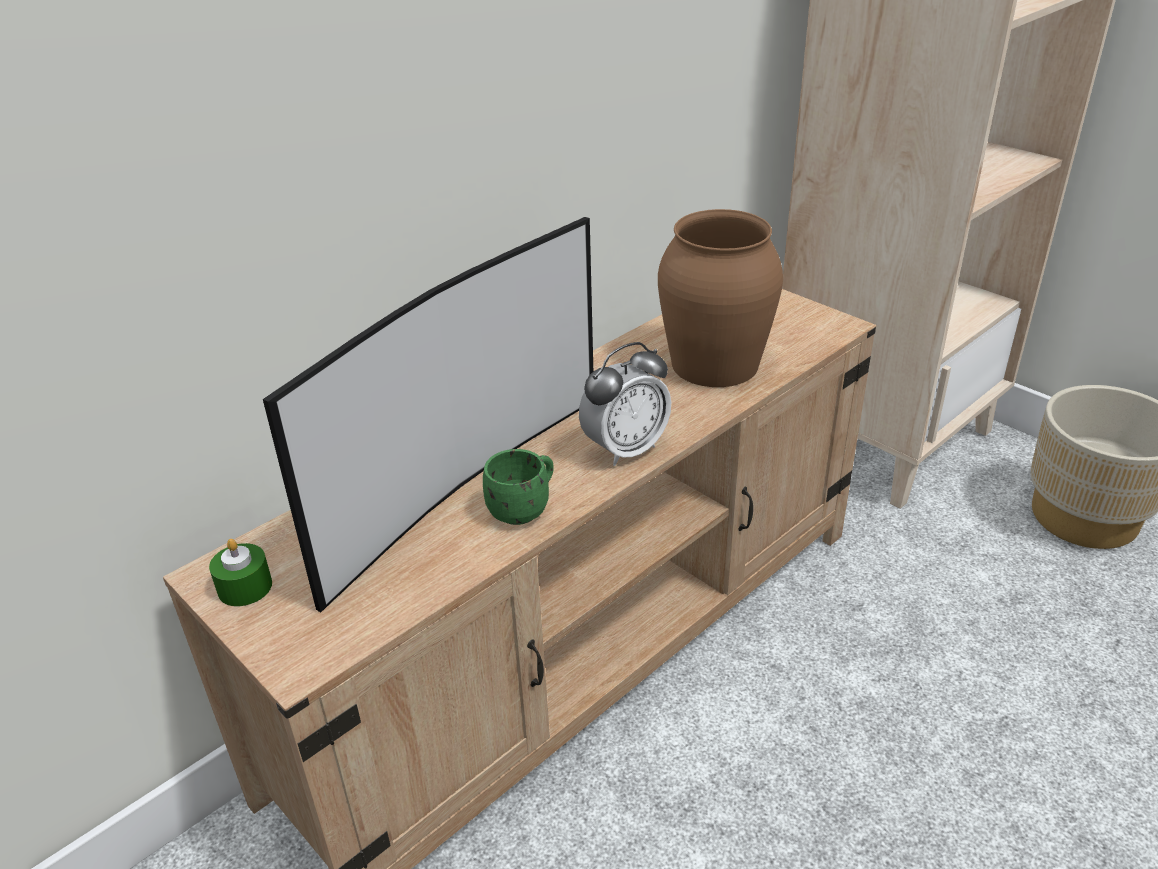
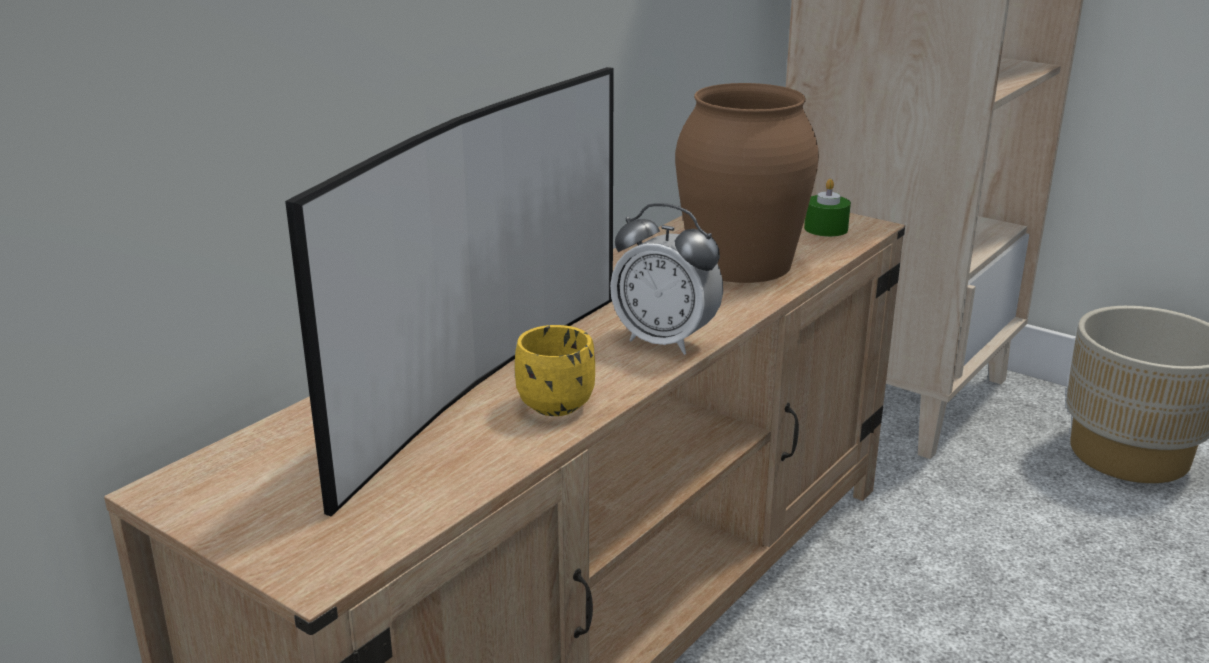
camera: 10 degrees left, 10 degrees down
green candle [209,539,272,606] -> green candle moved to [804,179,851,237]
green mug [483,449,554,525] -> yellow mug [515,325,595,416]
alarm clock [579,342,671,466] -> alarm clock turned 75 degrees clockwise [610,203,723,355]

